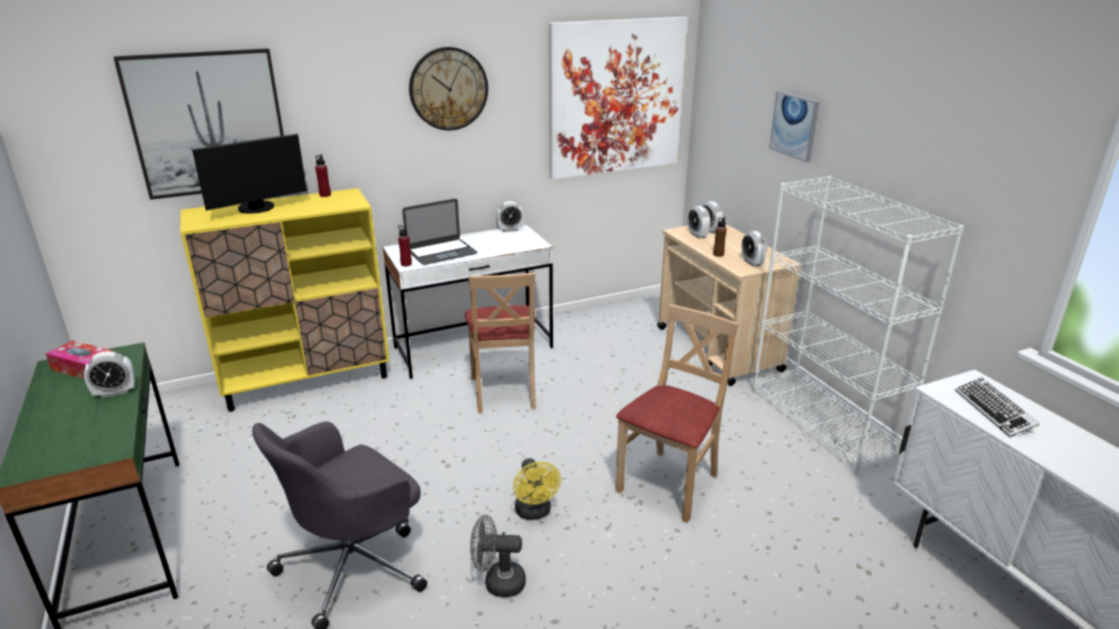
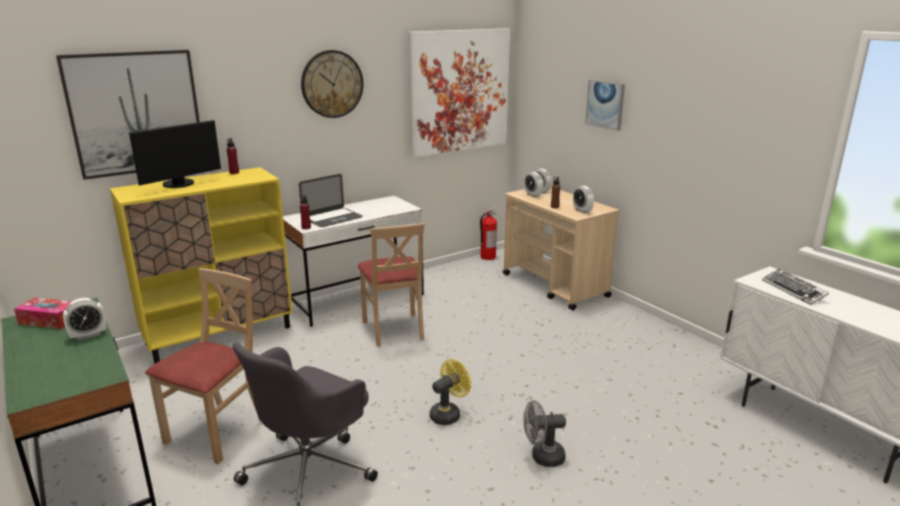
camera: 10 degrees left, 5 degrees down
grey fan [470,515,526,597] -> grey fan moved to [523,400,566,467]
alarm clock [496,201,524,232] -> none
yellow fan [513,458,561,520] -> yellow fan turned 105 degrees counterclockwise [430,359,471,425]
beige chair [615,304,739,523] -> beige chair moved to [145,268,260,464]
white bookcase [752,176,964,475] -> none
none -> fire extinguisher [480,206,498,260]

